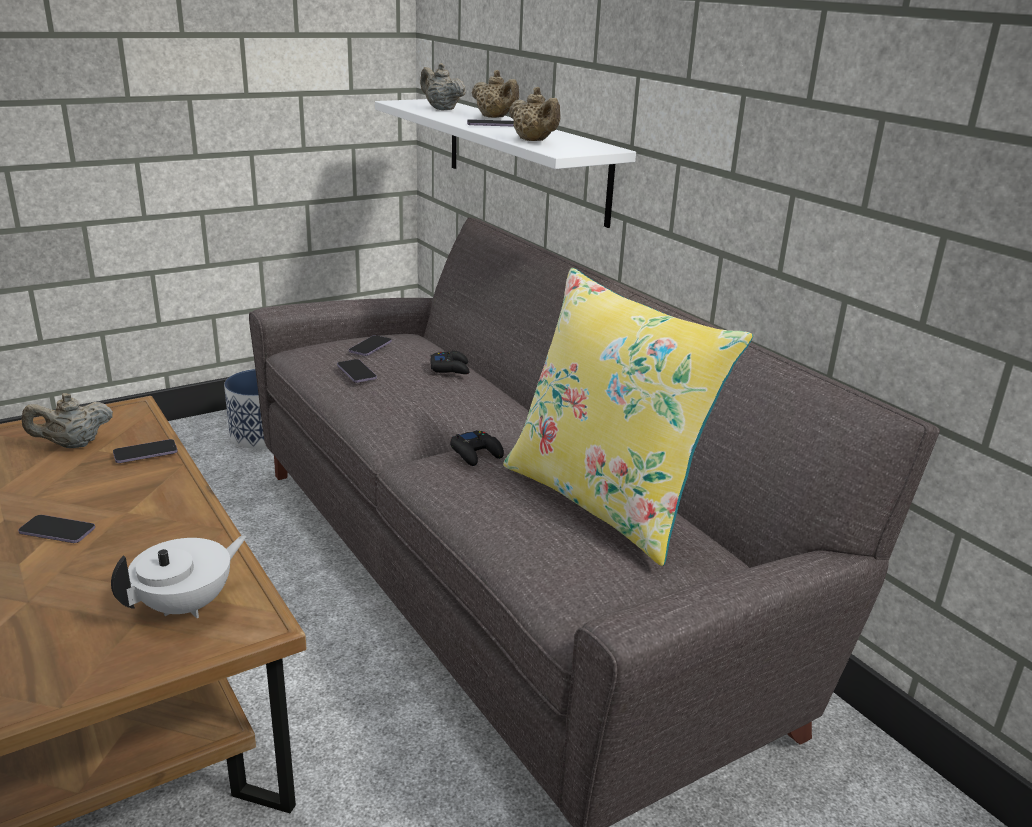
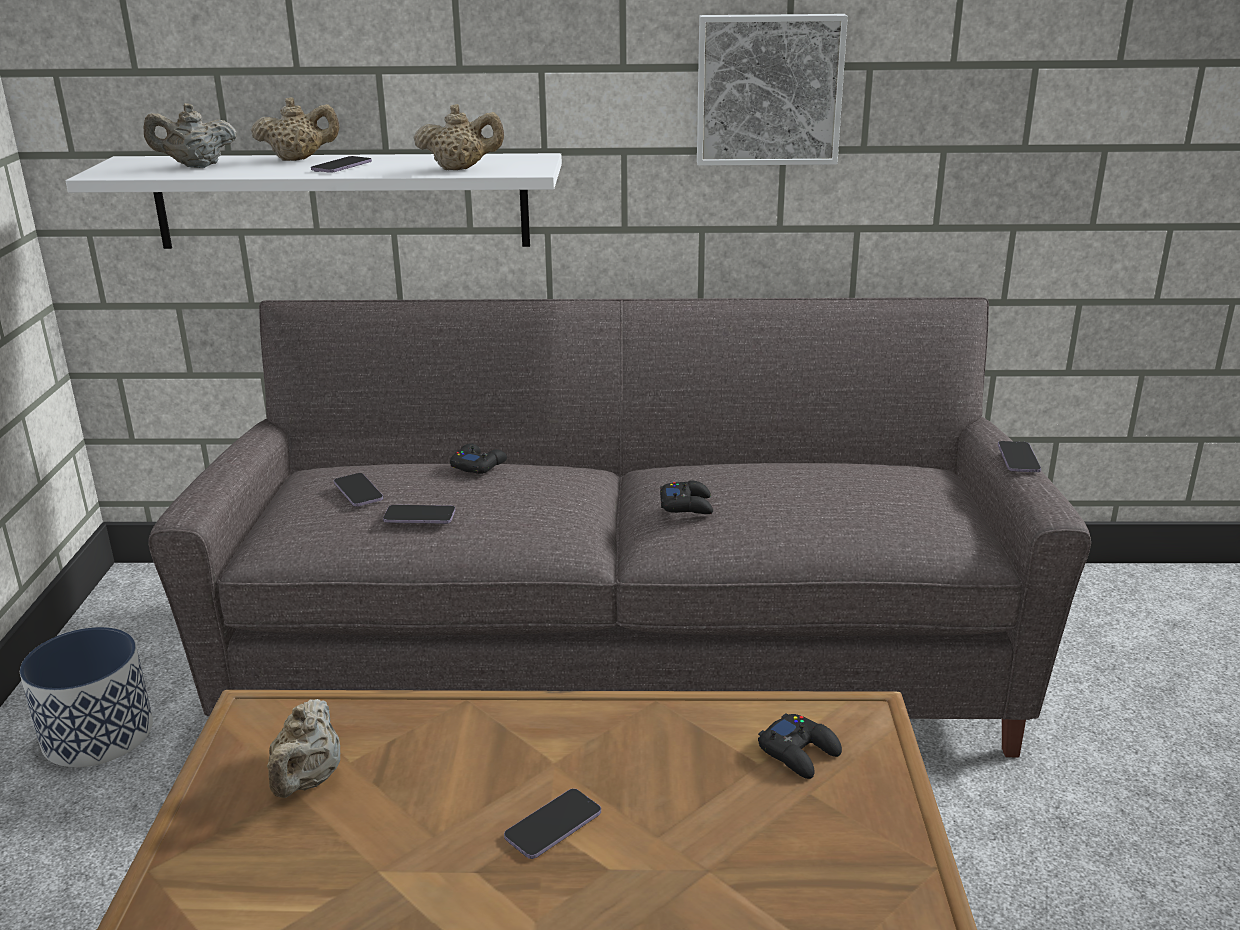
camera: 55 degrees left, 0 degrees up
white teapot [111,535,247,618] -> black game controller [758,713,842,779]
phone [113,439,178,463] -> phone moved to [998,441,1041,472]
yellow pillow [503,268,753,566] -> none
none -> picture [697,14,848,165]

